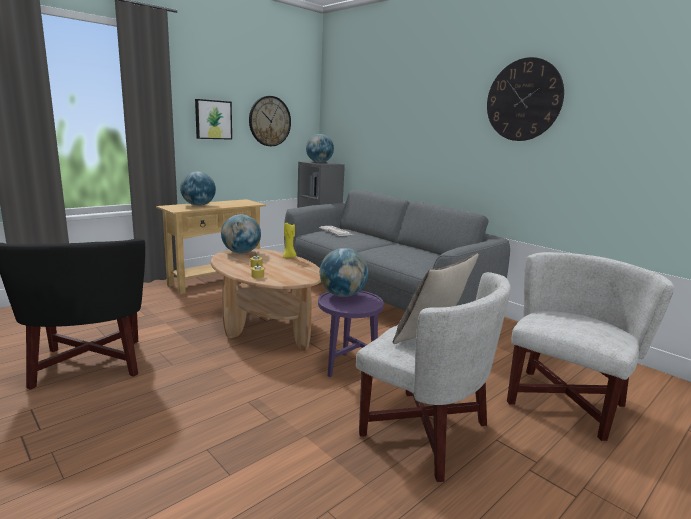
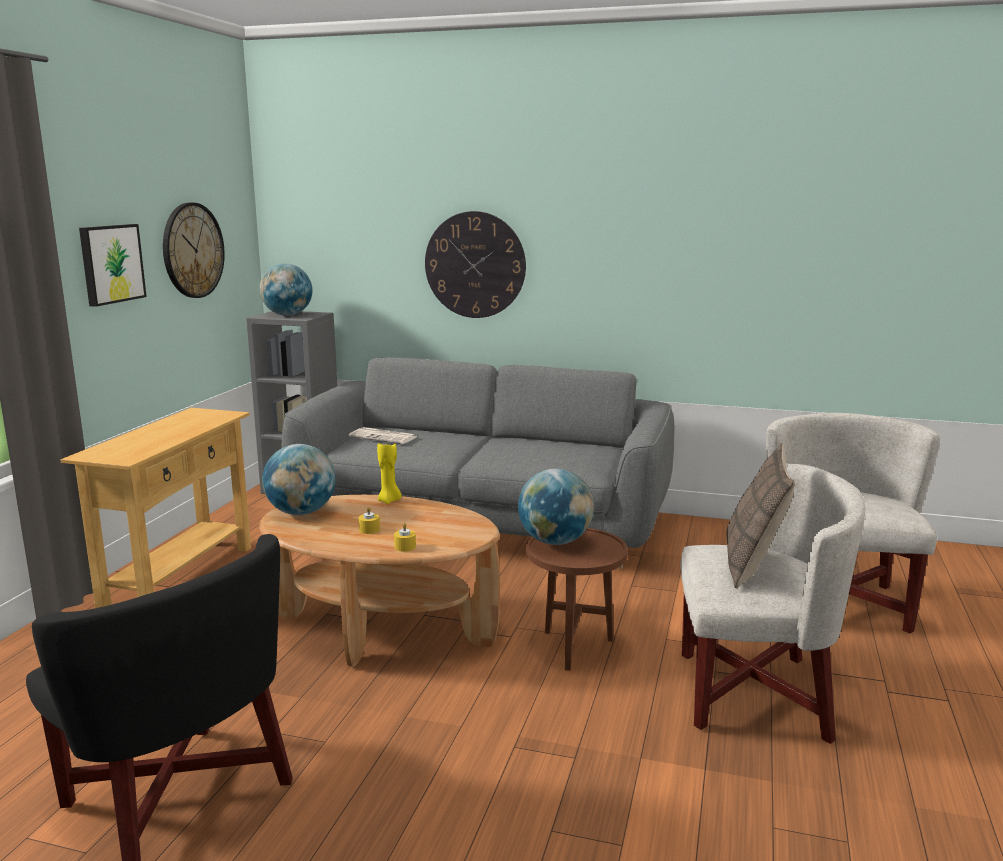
camera: 30 degrees left, 0 degrees up
globe [180,171,216,206] -> none
purple side table [318,290,384,377] -> brown side table [526,528,628,671]
wall clock [487,57,564,141] -> wall clock moved to [425,211,526,318]

